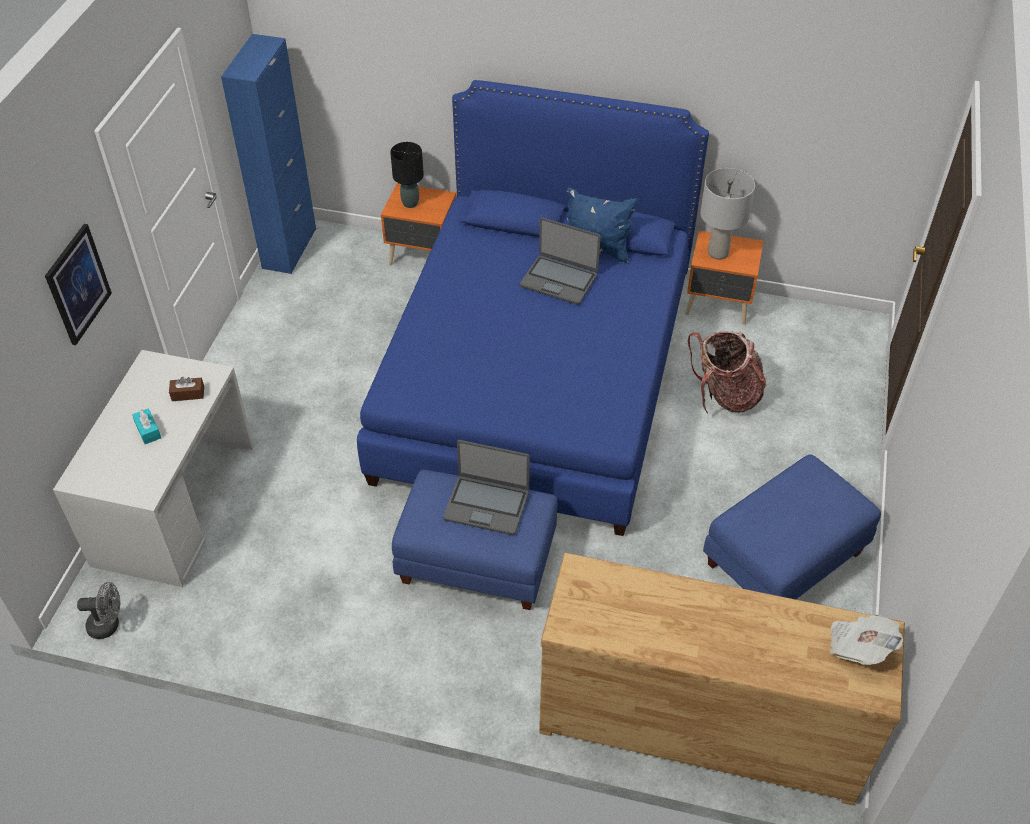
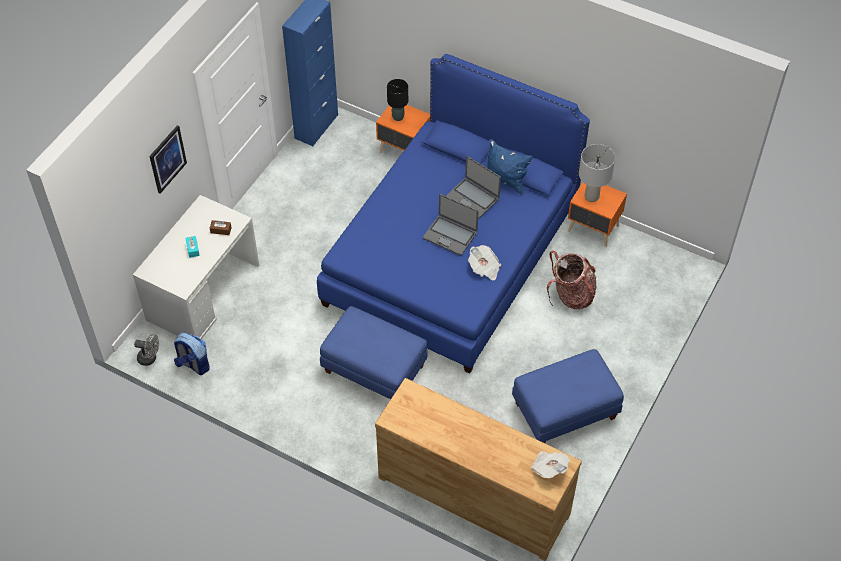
camera: 15 degrees right, 5 degrees up
laptop [443,440,530,535] -> laptop moved to [423,194,478,256]
none -> backpack [174,332,210,375]
none -> newspaper [468,245,501,280]

